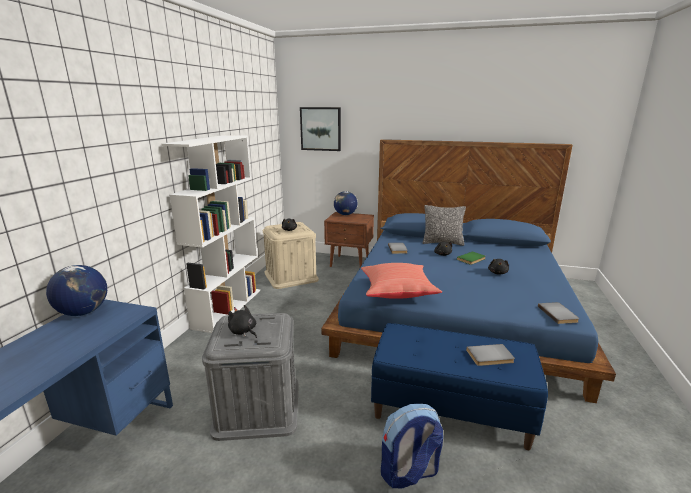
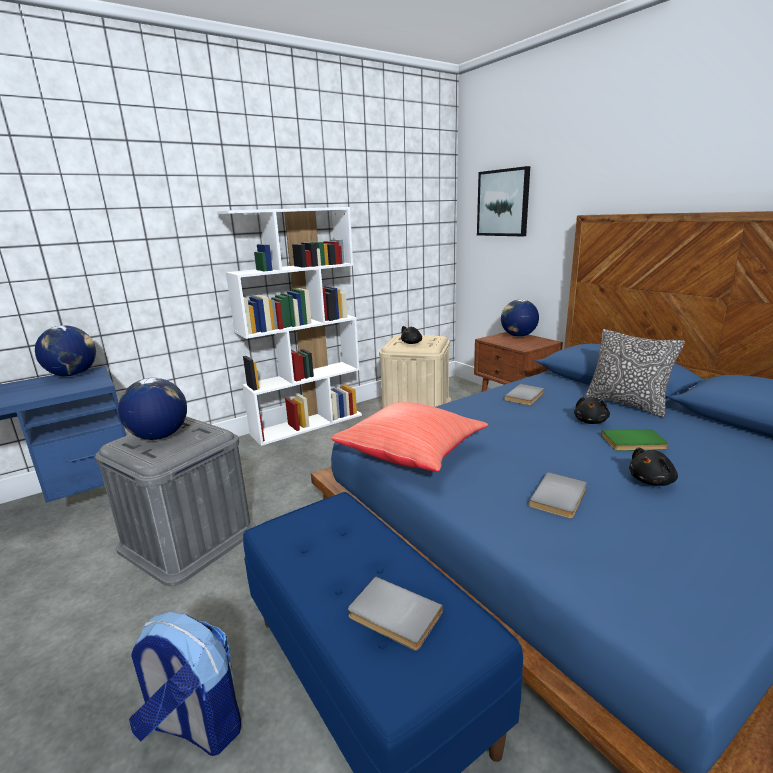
camera: 40 degrees right, 0 degrees up
black plush toy [228,305,257,338] -> globe [118,378,187,440]
grey book [538,302,580,324] -> grey book moved to [529,472,587,519]

